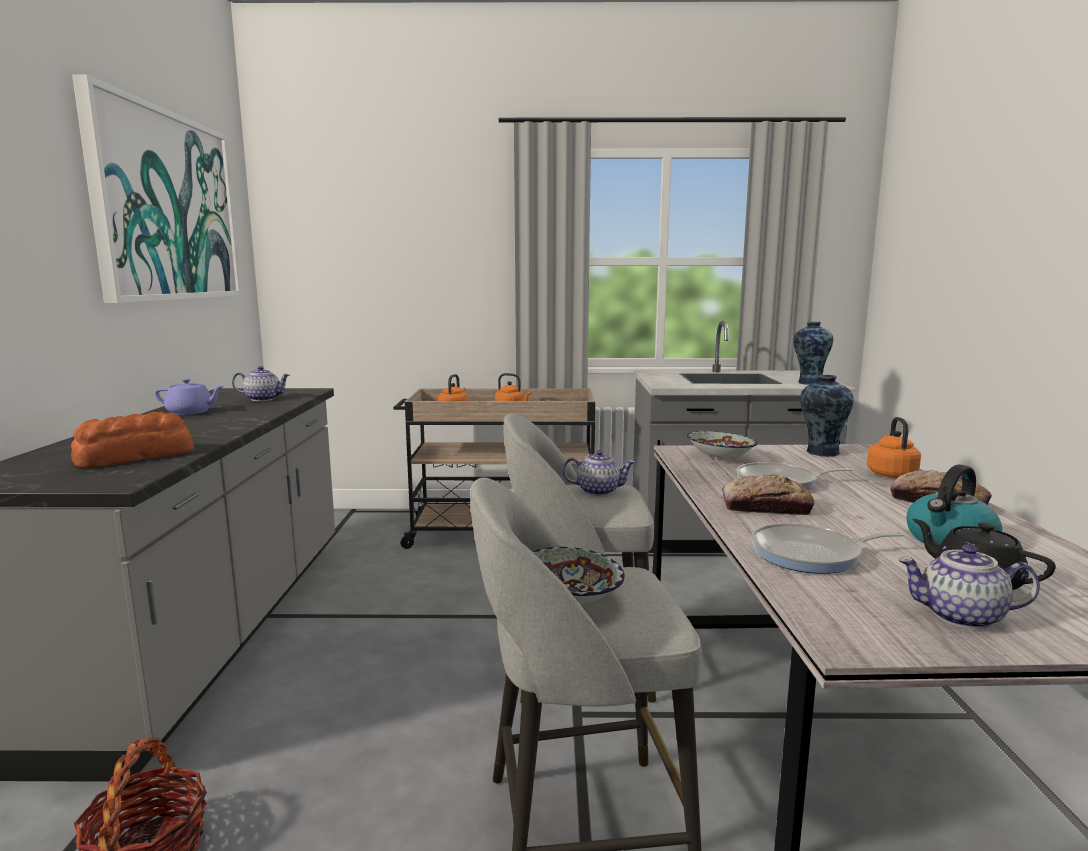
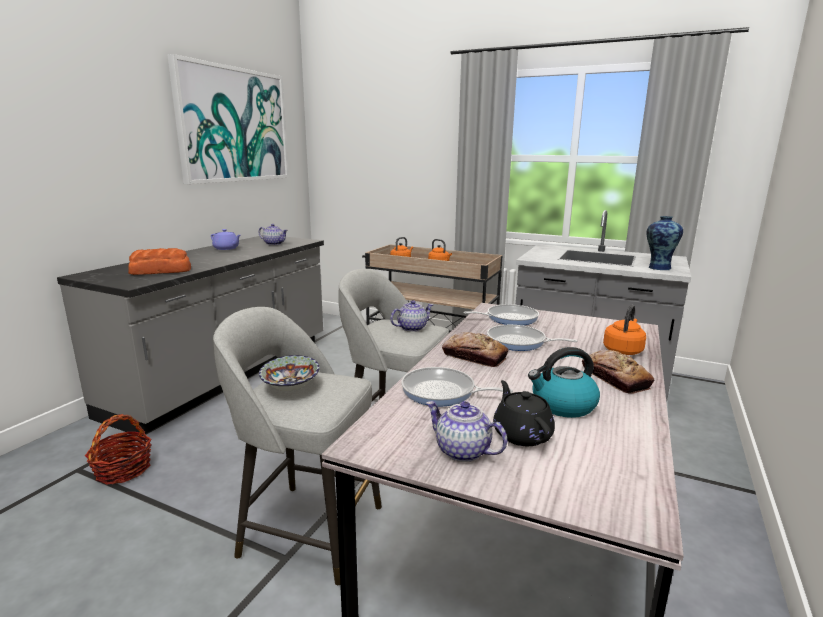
camera: 25 degrees right, 5 degrees up
teapot [562,450,635,496] -> teapot turned 60 degrees counterclockwise [390,300,433,332]
bowl [687,431,757,459] -> frying pan [464,304,539,325]
vase [800,375,854,456] -> none

